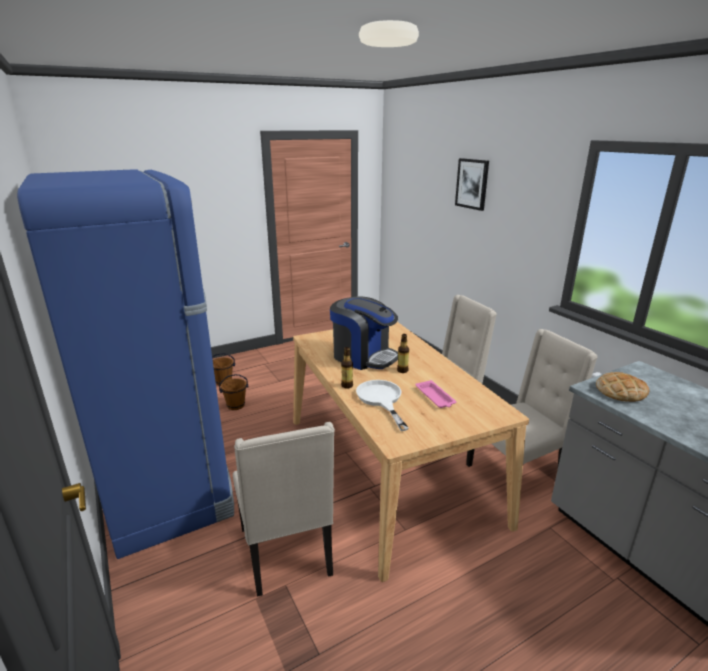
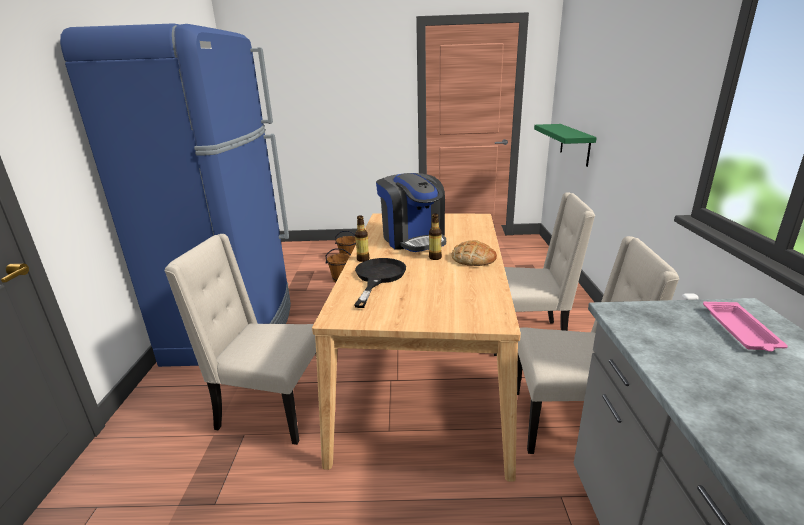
camera: 30 degrees right, 0 degrees up
beige chair [233,422,335,597] -> beige chair turned 90 degrees clockwise [164,234,316,445]
white frying pan [356,380,409,431] -> black frying pan [354,258,406,308]
pink tray [415,380,457,408] -> pink tray moved to [703,302,788,352]
picture [455,158,489,211] -> none
bread [596,372,649,402] -> bread moved to [452,240,497,266]
none -> green shelf [534,124,597,167]

